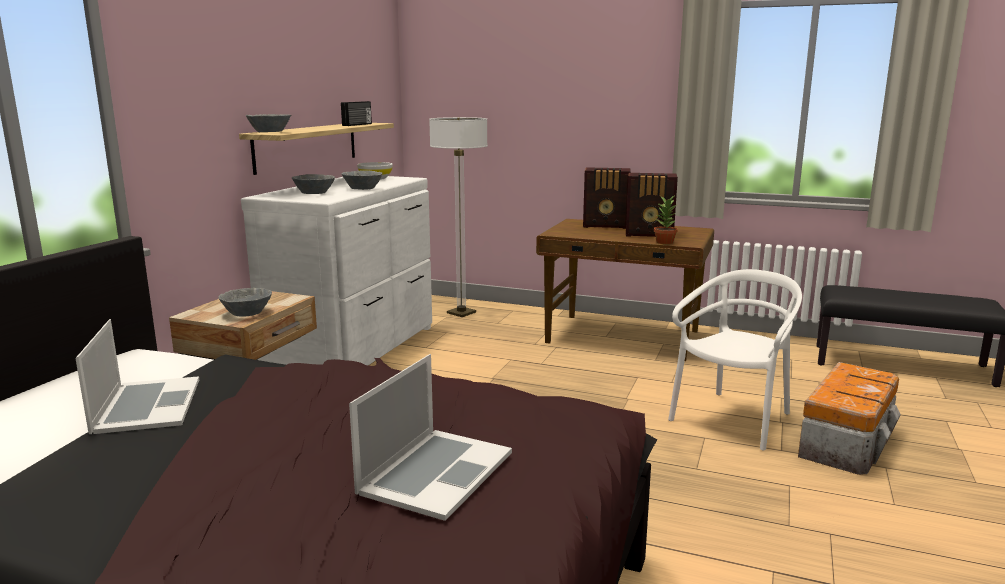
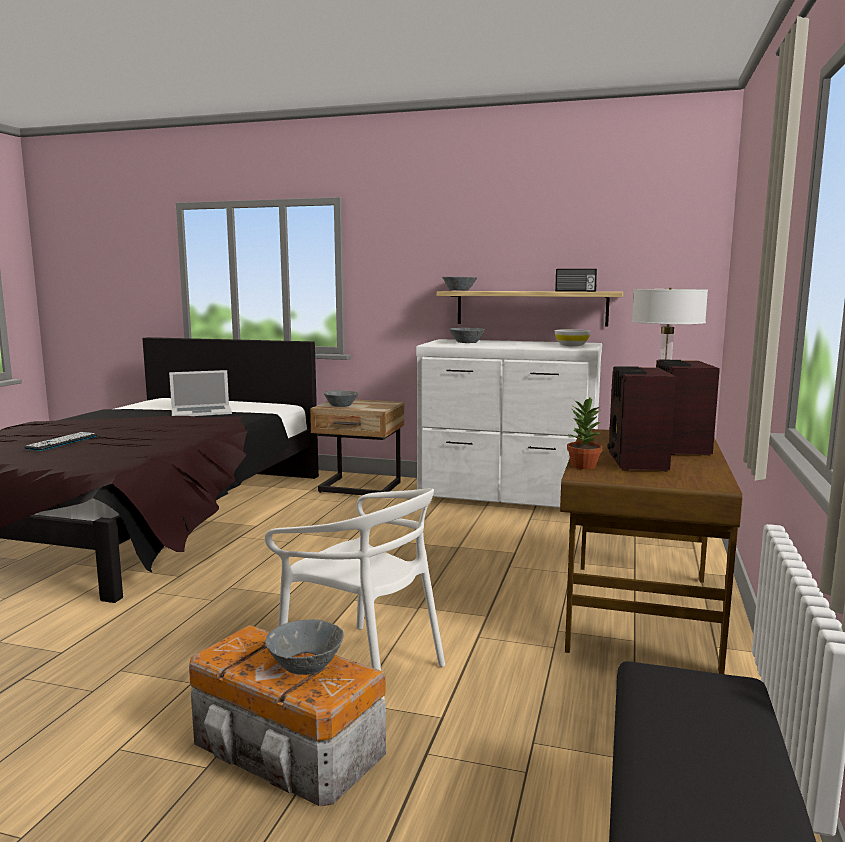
camera: 85 degrees right, 5 degrees down
grey bowl [342,170,383,190] -> grey bowl moved to [265,619,344,675]
laptop [349,354,512,521] -> keyboard [24,432,97,451]

